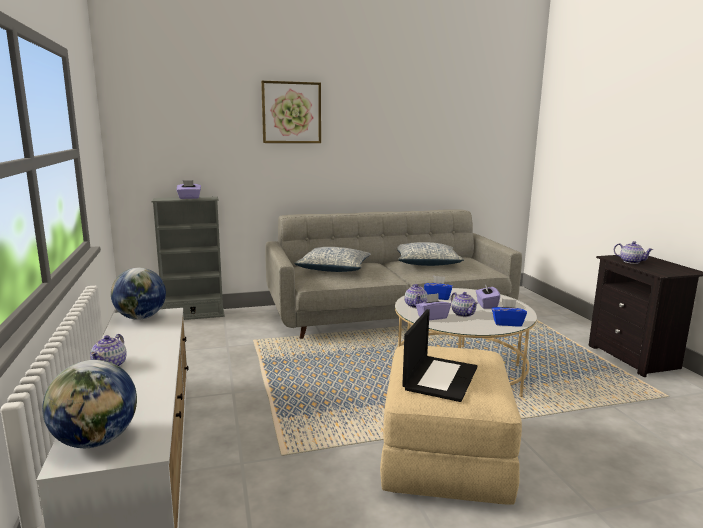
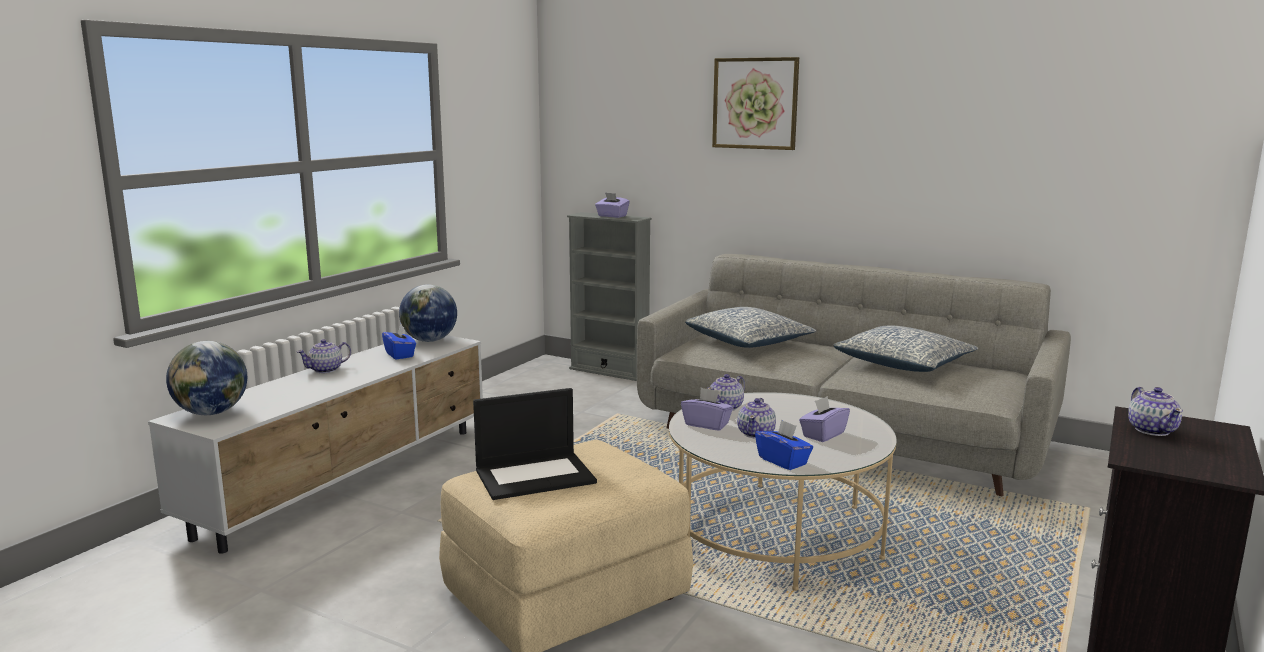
camera: 45 degrees right, 0 degrees up
blue tissue box [424,276,453,300] -> blue tissue box moved to [382,324,416,359]

